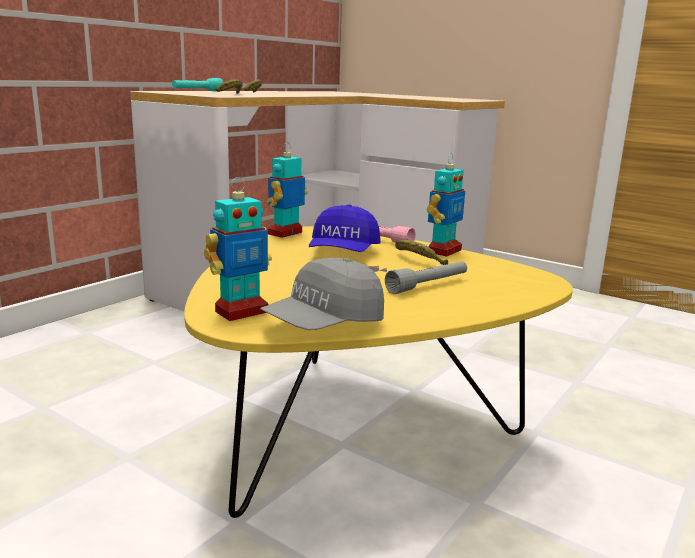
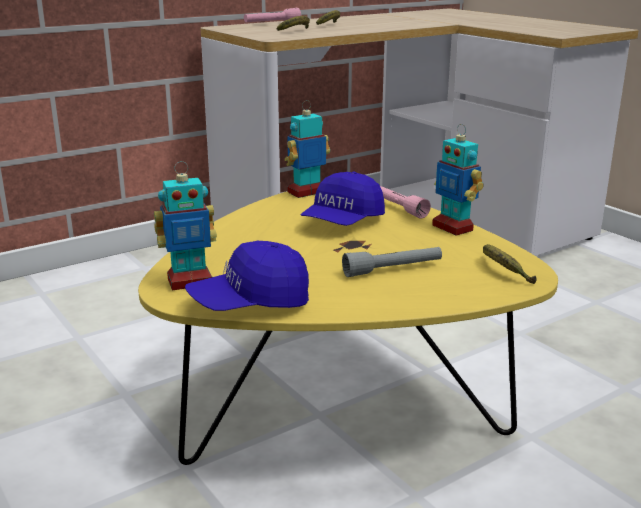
camera: 20 degrees right, 5 degrees up
turquoise flashlight [172,78,223,91] -> pink flashlight [244,8,301,22]
grey cap [260,258,384,330] -> blue cap [185,241,309,311]
banana [395,240,448,265] -> banana moved to [483,244,537,284]
toy robot [427,153,465,257] -> toy robot turned 90 degrees clockwise [432,124,484,236]

